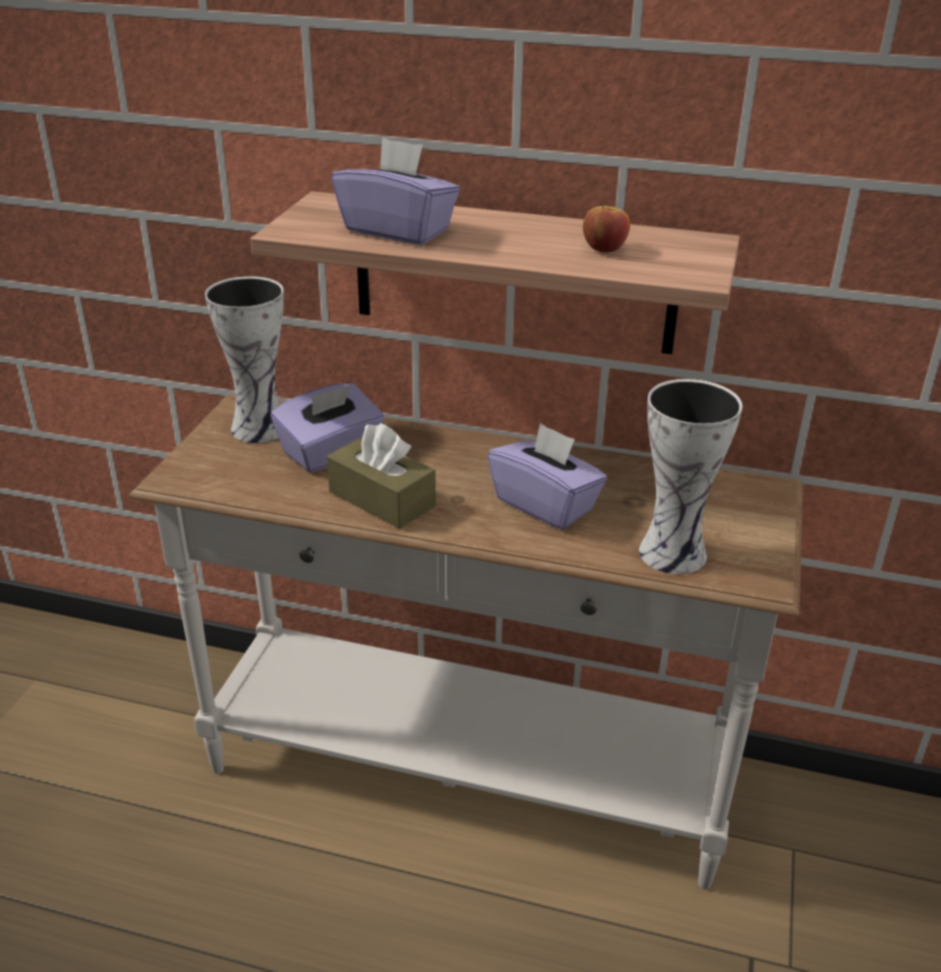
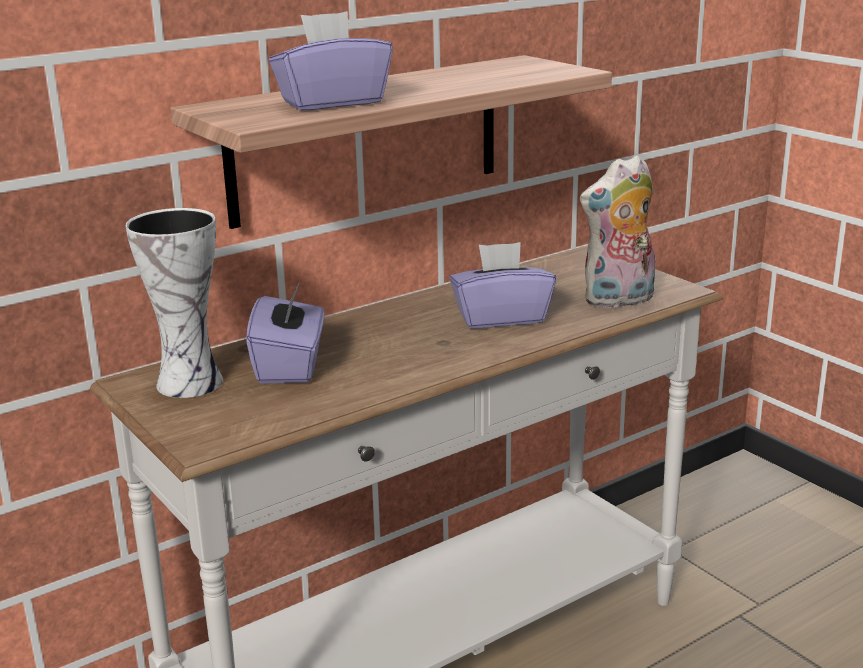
camera: 50 degrees left, 10 degrees down
brown tissue box [327,423,436,529] -> none
apple [583,203,630,253] -> none
vase [639,379,742,574] -> plush toy [580,155,655,308]

